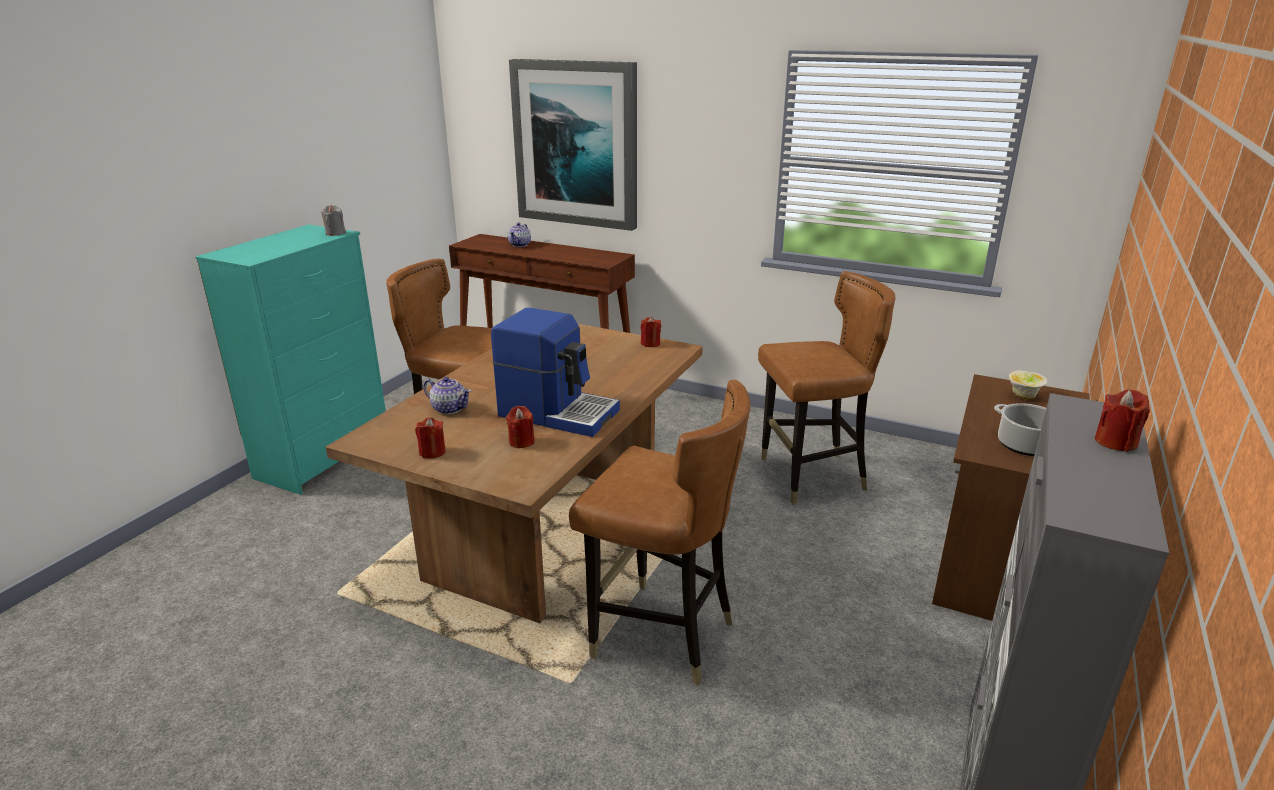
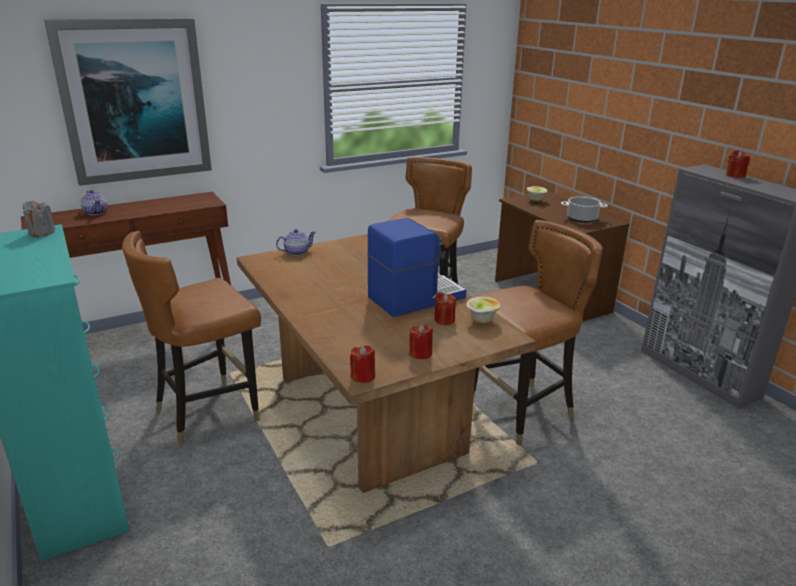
camera: 55 degrees left, 0 degrees up
teapot [423,377,472,414] -> teapot moved to [276,229,316,256]
red candle [641,317,661,347] -> red candle moved to [350,345,375,383]
none -> bowl [467,297,500,324]

